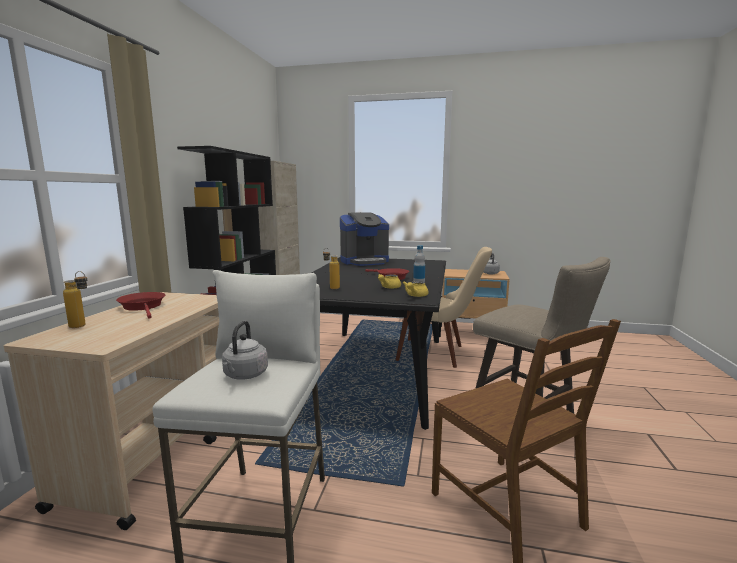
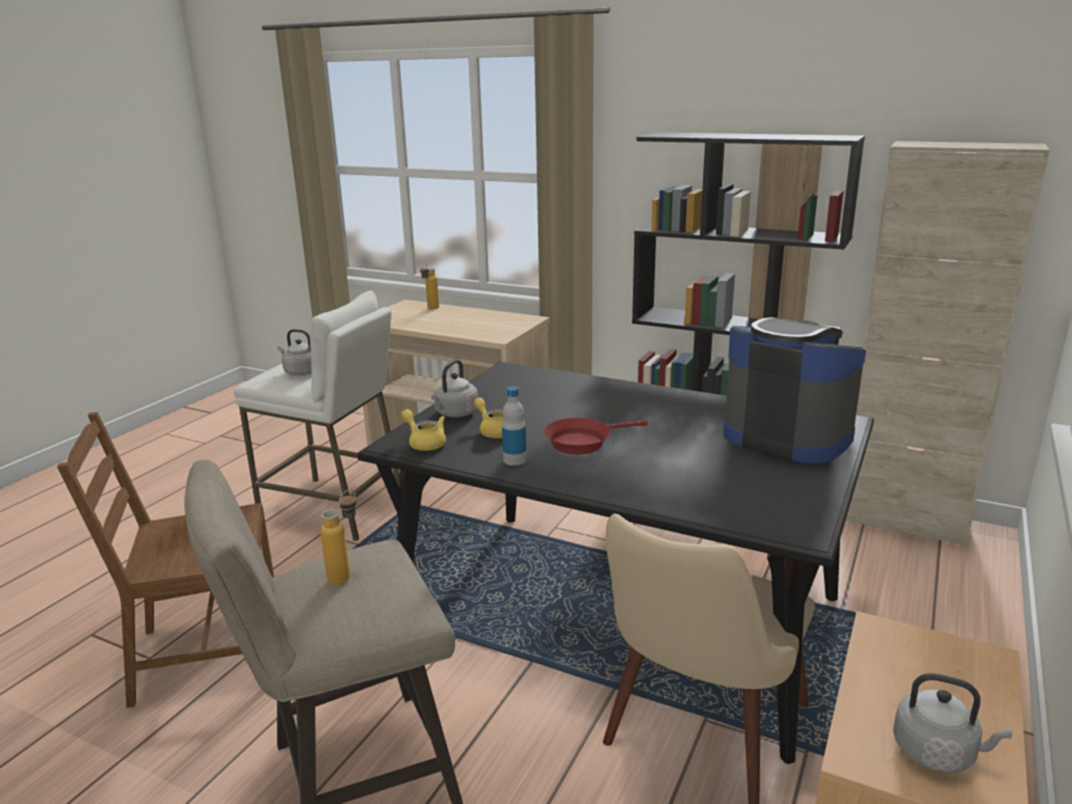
camera: 105 degrees right, 10 degrees up
red frying pan [116,292,165,319] -> none
bottle [323,248,340,289] -> bottle moved to [320,490,357,585]
coffee machine [340,212,389,266] -> coffee machine turned 135 degrees clockwise [723,317,866,464]
none -> grey kettle [431,360,478,417]

